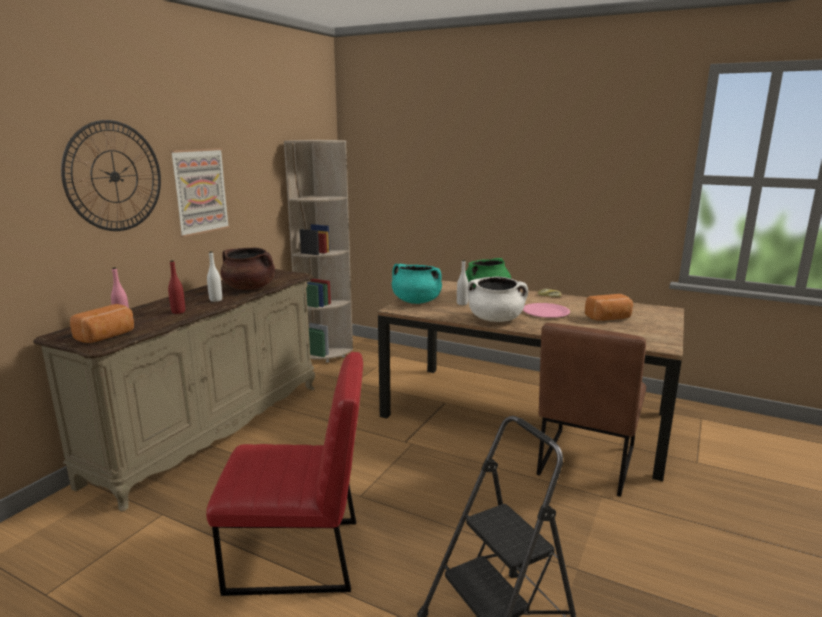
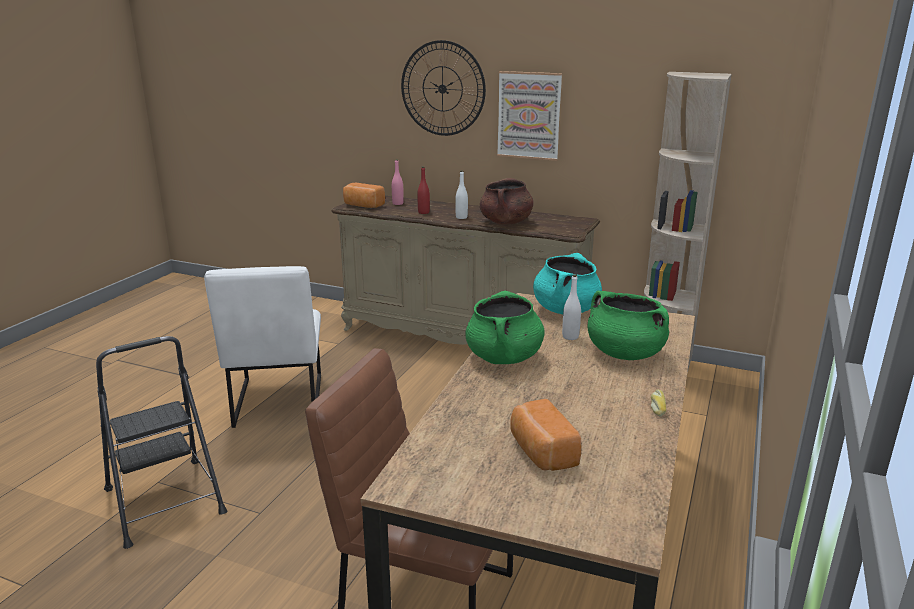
camera: 85 degrees right, 5 degrees up
red chair [206,352,363,596] -> white chair [204,266,321,428]
white cooking pot [468,277,528,322] -> green cooking pot [465,291,545,364]
pink plate [523,303,570,318] -> none

